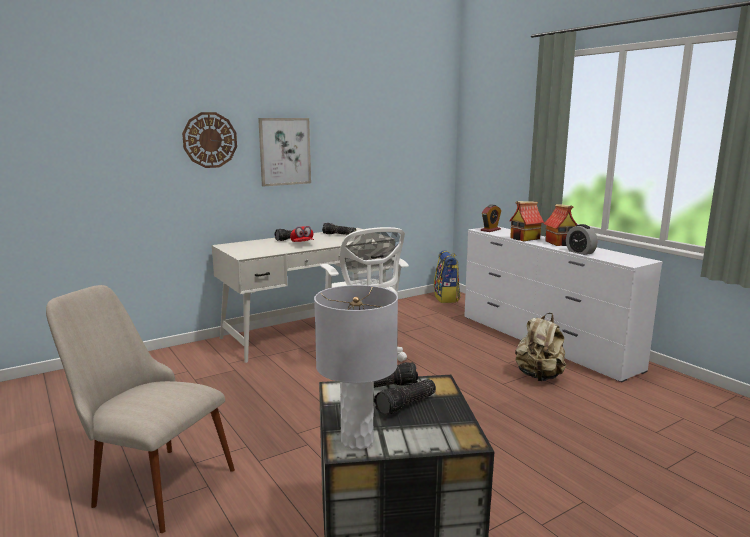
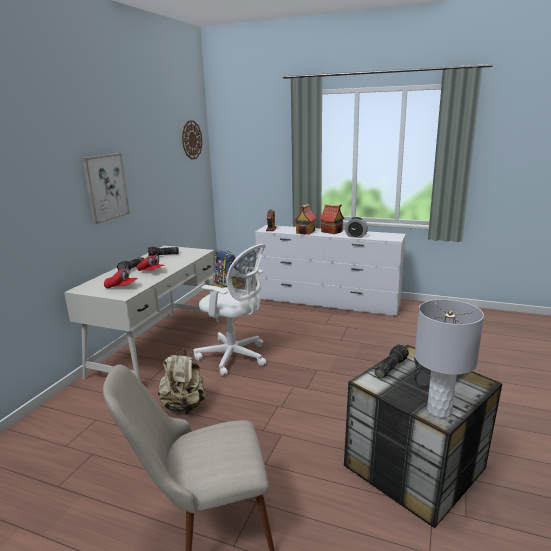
camera: 35 degrees left, 5 degrees up
wall clock [182,112,237,168] -> wall clock moved to [182,120,203,160]
beige backpack [515,313,566,381] -> beige backpack moved to [158,348,206,414]
none -> red cap [104,268,138,289]

